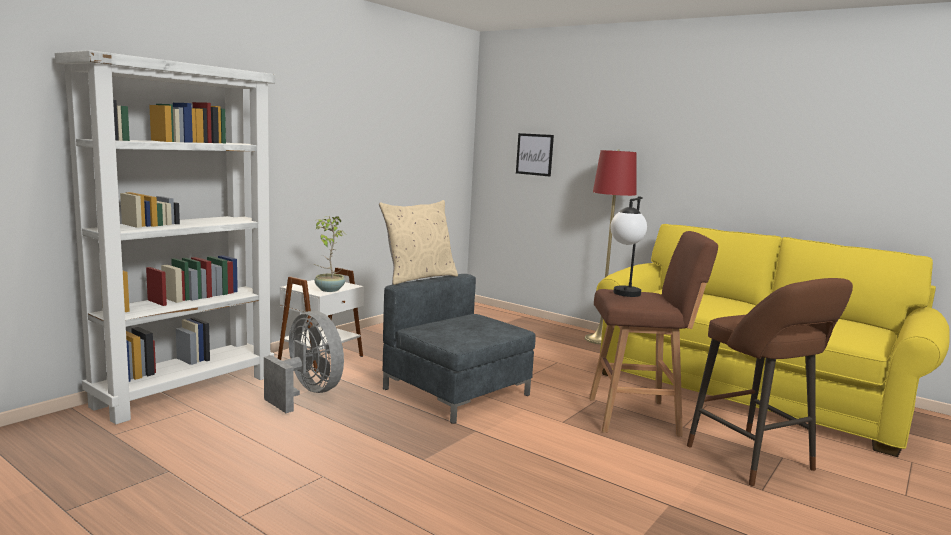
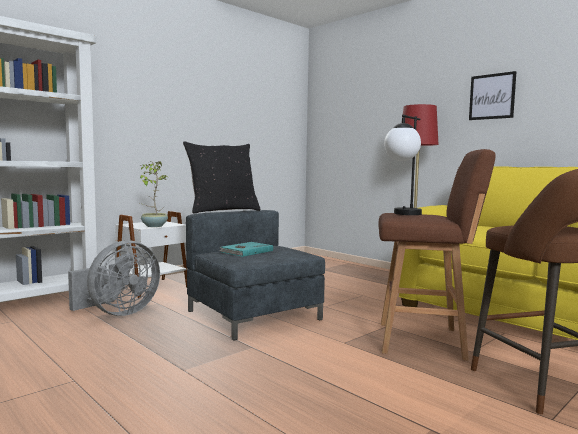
camera: 10 degrees right, 5 degrees down
grey fan [264,311,344,413] -> grey fan turned 75 degrees clockwise [68,240,160,316]
beige pillow [379,200,458,285] -> black pillow [183,141,260,214]
picture [516,133,554,177] -> picture moved to [469,71,517,120]
none -> turquoise book [219,242,273,257]

